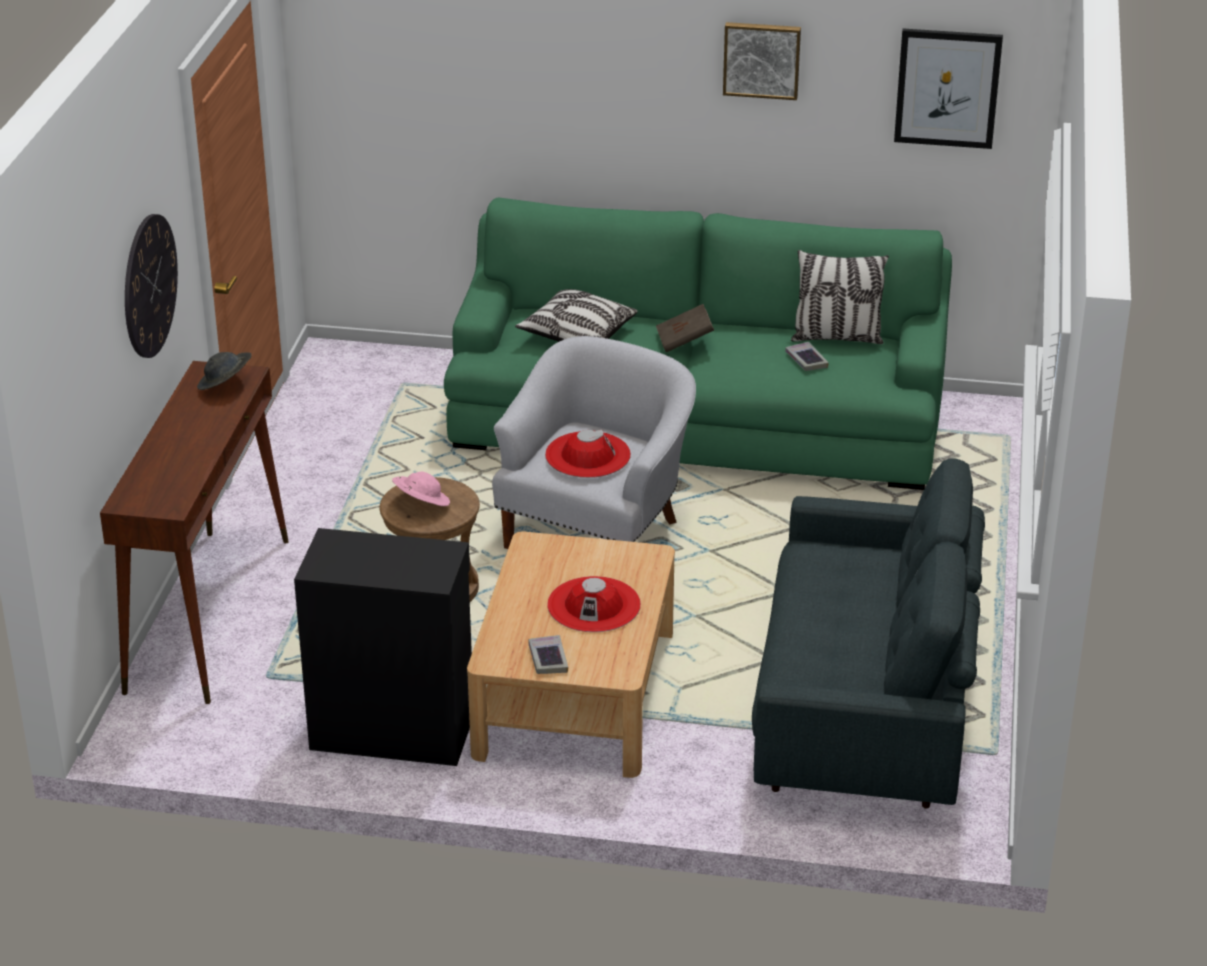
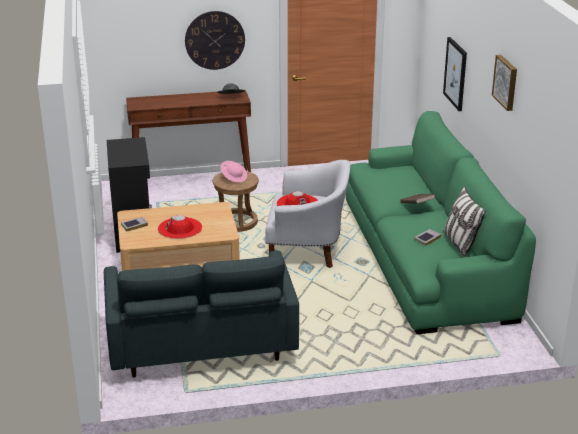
camera: 70 degrees right, 5 degrees down
pillow [515,289,637,342] -> none
picture [894,29,1003,149] -> picture moved to [443,37,467,111]

